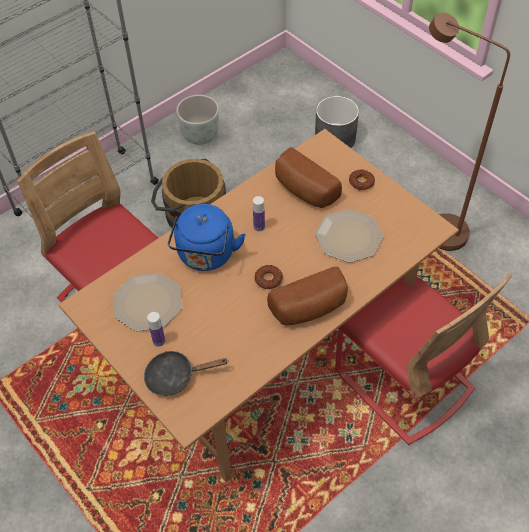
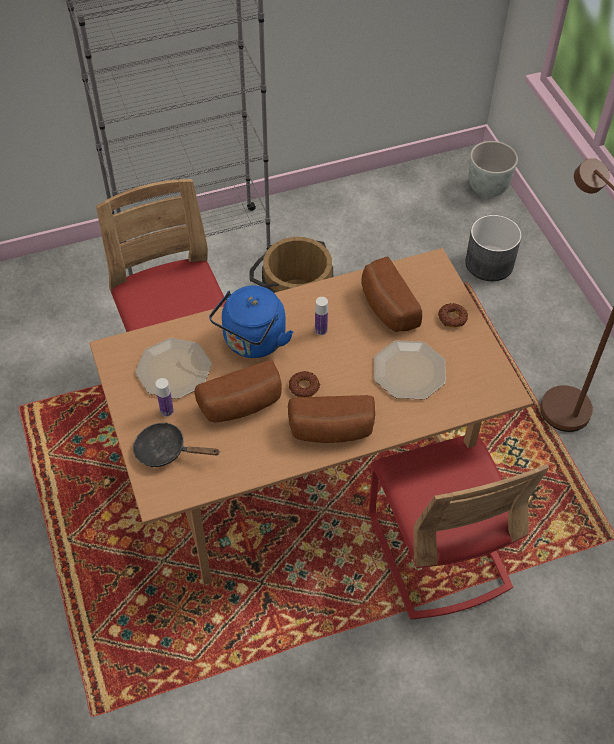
camera: 20 degrees right, 0 degrees up
grey planter [176,95,219,145] -> grey planter moved to [469,141,518,197]
none -> bread [194,360,282,423]

